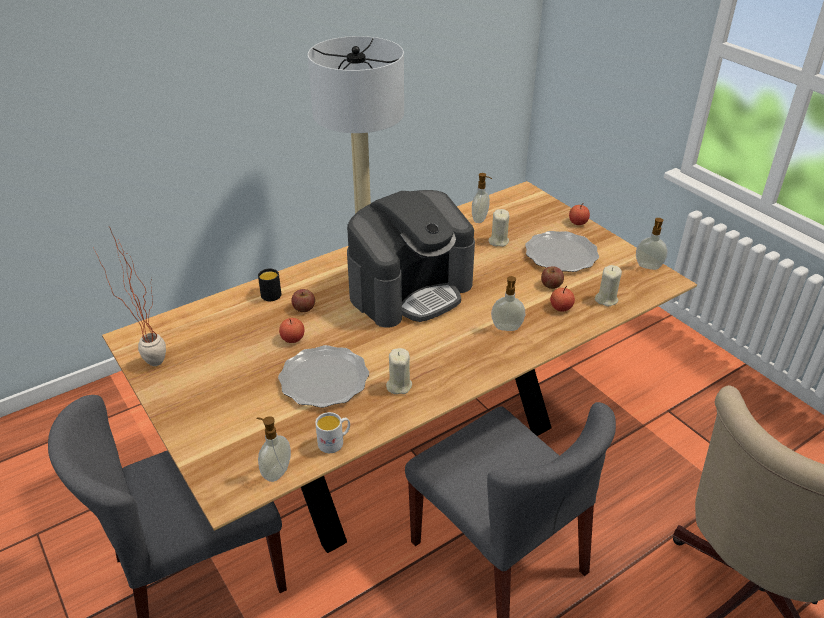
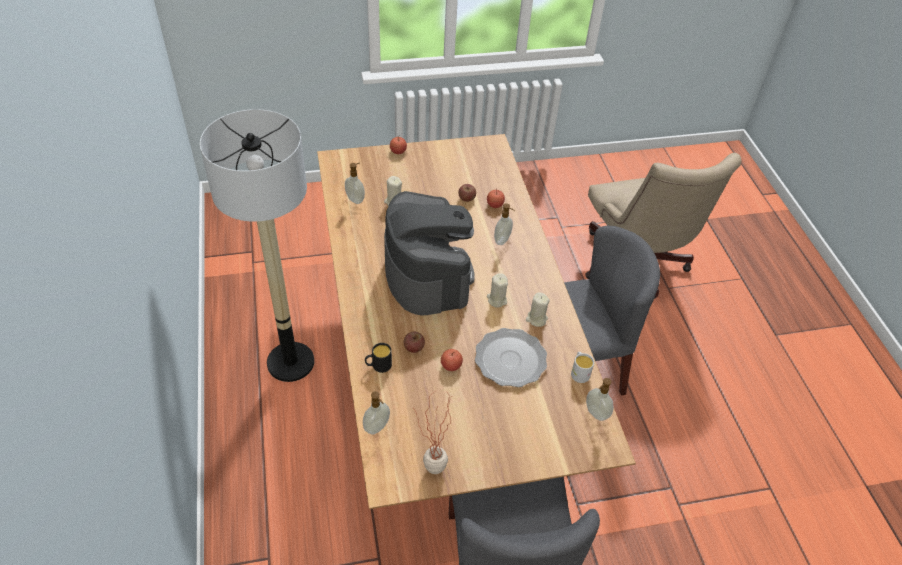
camera: 70 degrees left, 10 degrees up
plate [525,231,599,272] -> none
beige candle [595,265,622,306] -> beige candle moved to [487,273,508,308]
soap dispenser [636,218,668,270] -> soap dispenser moved to [363,391,390,434]

